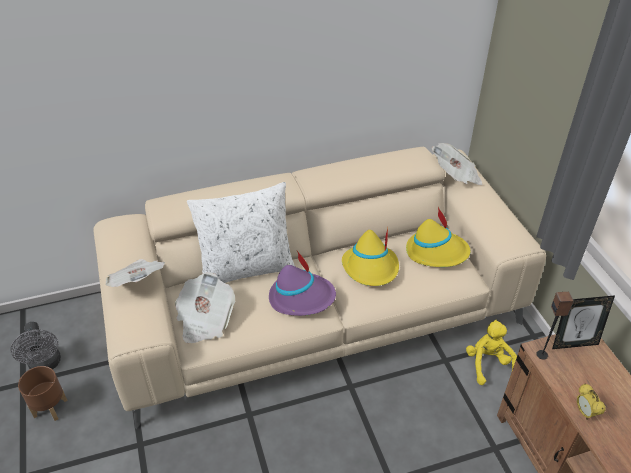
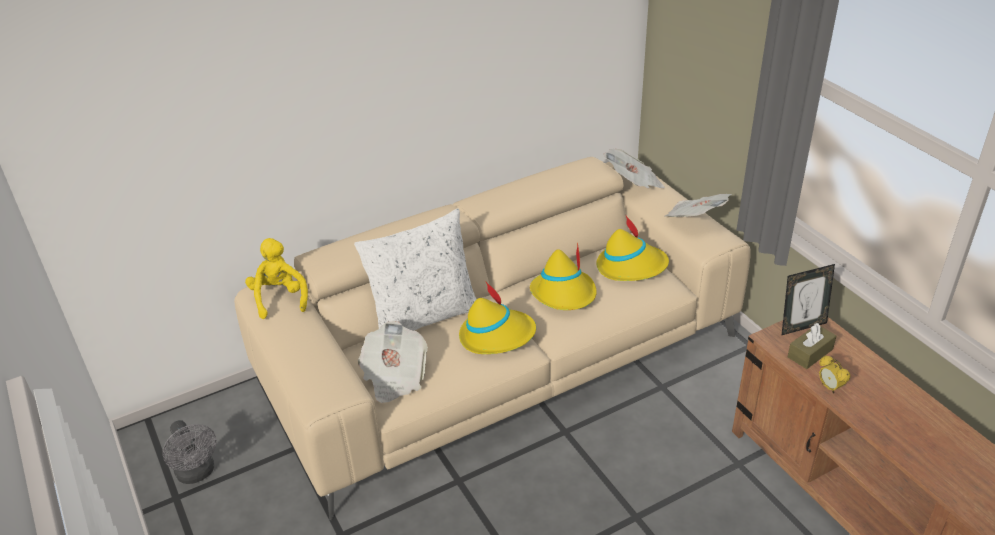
camera: 10 degrees left, 5 degrees down
brown planter [18,366,68,421] -> none
newspaper [106,259,165,287] -> newspaper moved to [664,194,732,217]
purple hat [269,251,336,316] -> yellow hat [459,281,536,354]
yellow plush toy [466,320,517,385] -> yellow plush toy moved to [245,238,308,319]
speaker [536,292,574,360] -> none
none -> brown tissue box [787,323,836,369]

